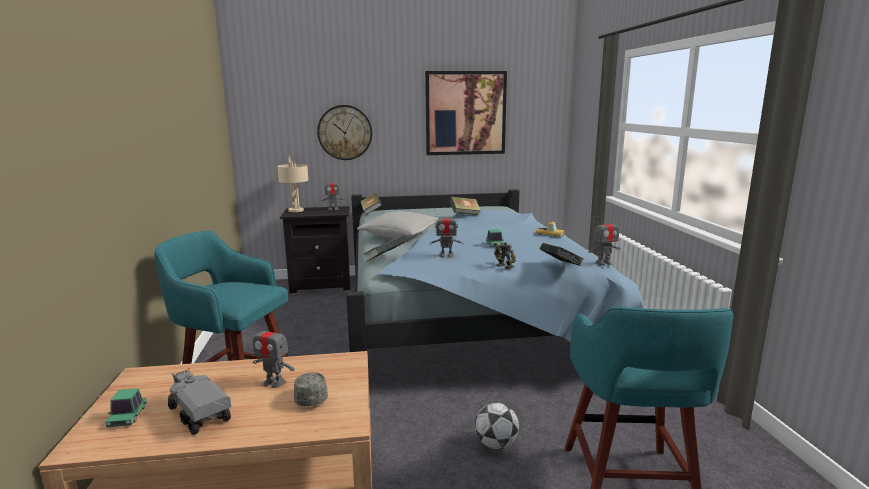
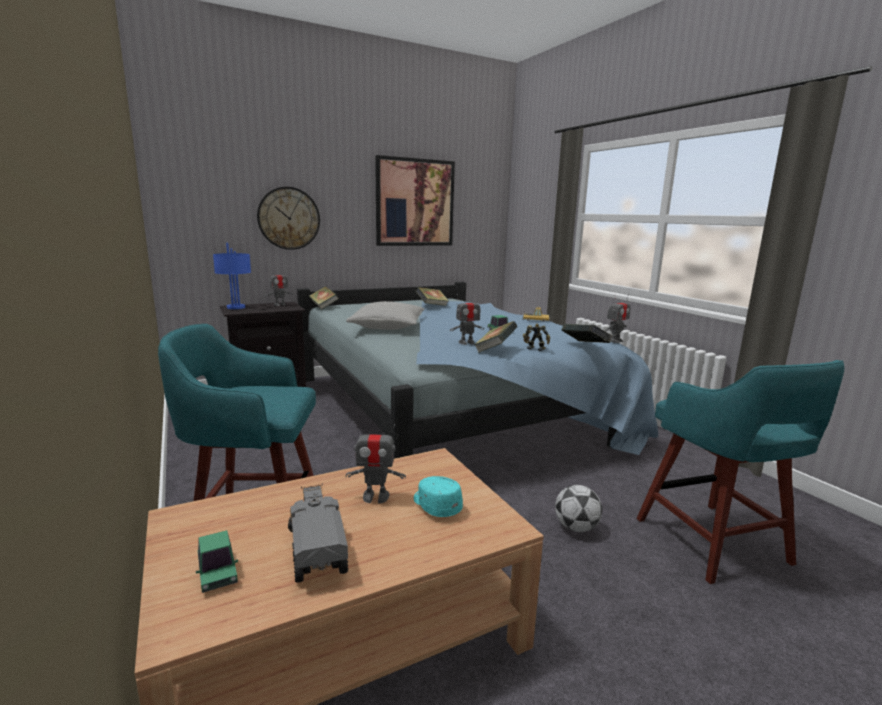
camera: 20 degrees left, 0 degrees up
toy truck [168,368,231,435] -> toy truck turned 45 degrees clockwise [288,483,348,583]
beige table lamp [277,156,308,212] -> blue table lamp [213,243,251,309]
grey cap [294,372,328,407] -> turquoise cap [414,476,463,517]
book [363,235,408,261] -> book moved to [474,321,517,353]

